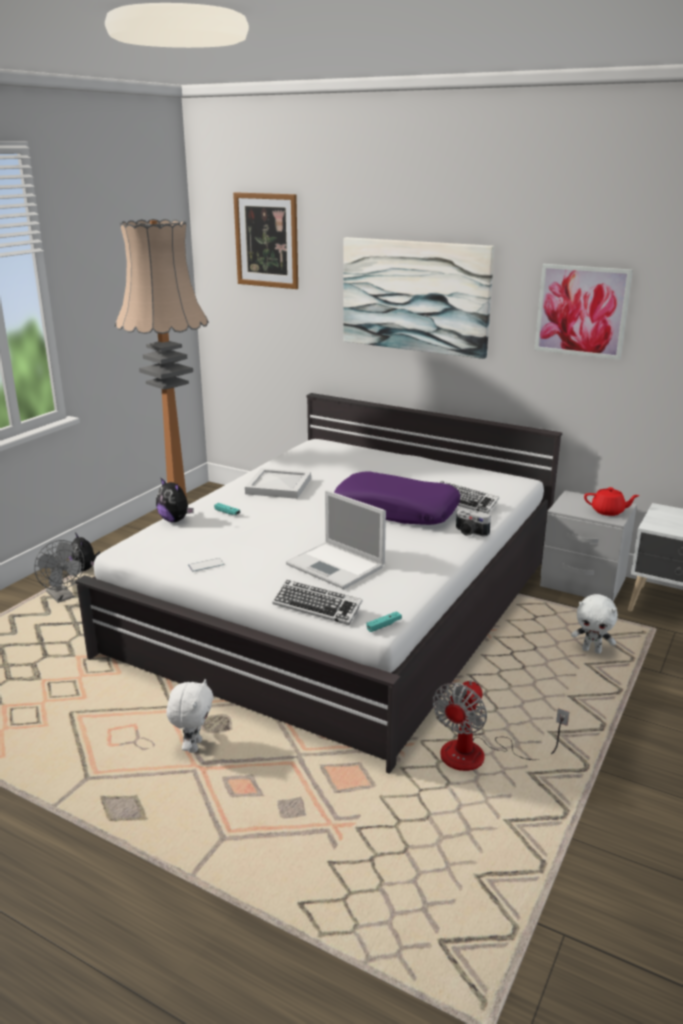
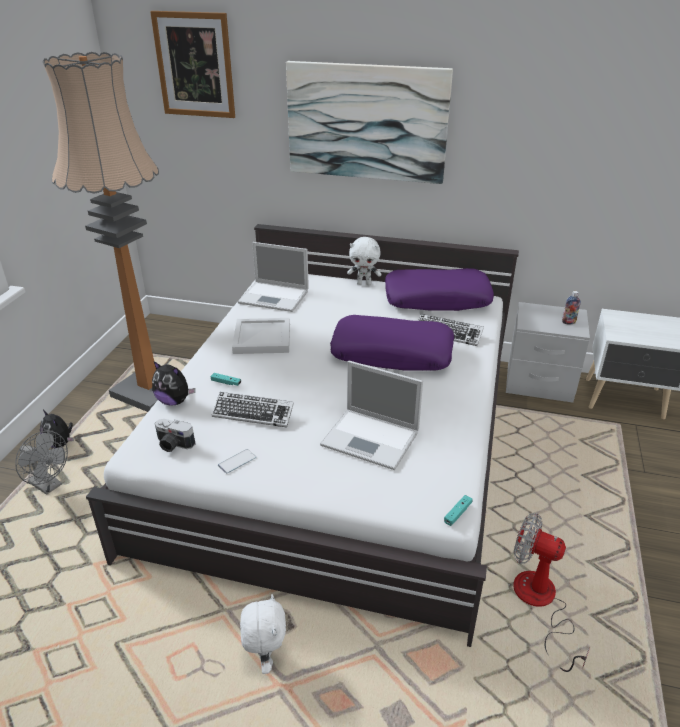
camera: 15 degrees left, 10 degrees up
keyboard [272,580,362,625] -> keyboard moved to [212,392,294,428]
fan [432,680,569,771] -> fan turned 105 degrees clockwise [513,513,590,672]
camera [456,509,491,536] -> camera moved to [155,419,195,452]
picture [534,264,633,360] -> none
white plush toy [571,594,618,654] -> white plush toy moved to [347,237,381,285]
red teapot [584,487,640,516] -> bottle [562,291,581,325]
none -> laptop [238,242,309,312]
none -> purple pillow [385,268,494,311]

